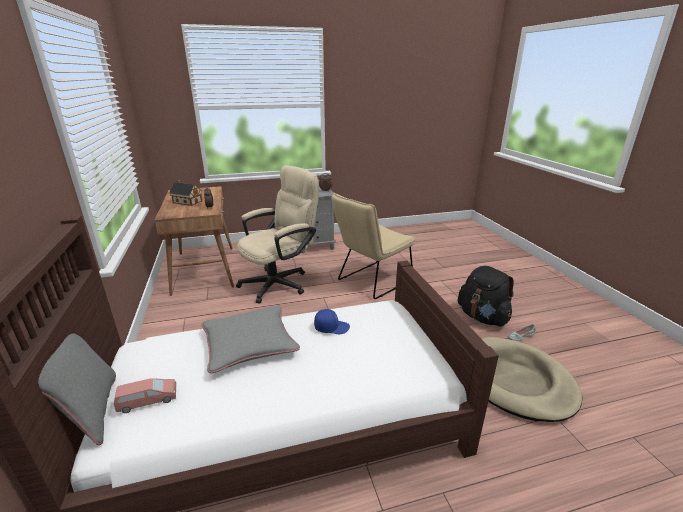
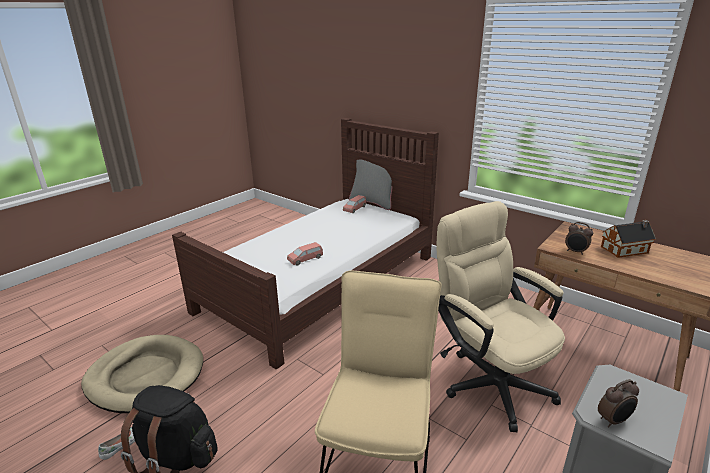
camera: 145 degrees right, 0 degrees up
grey pillow [202,305,300,374] -> none
beige office chair [236,165,319,304] -> beige office chair turned 135 degrees clockwise [436,201,565,432]
blue cap [314,309,350,334] -> pink toy car [287,242,323,266]

